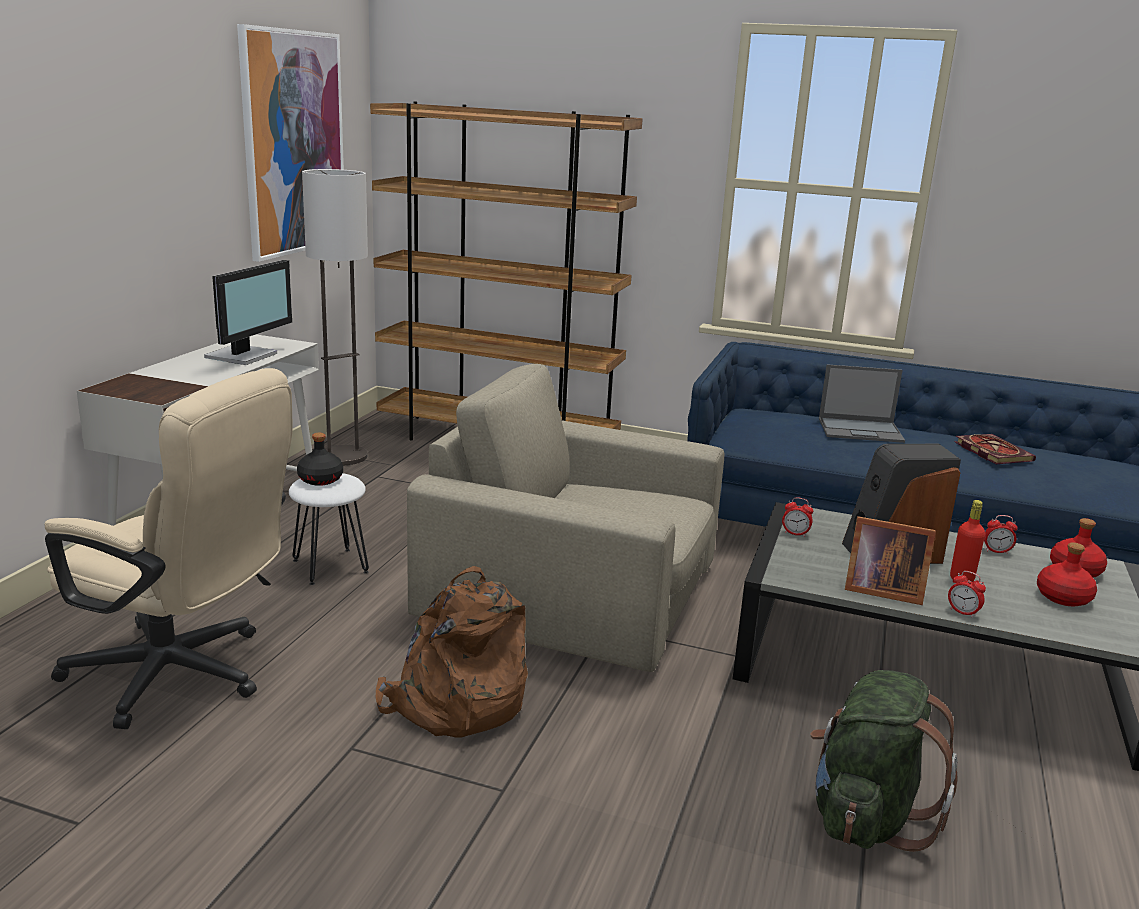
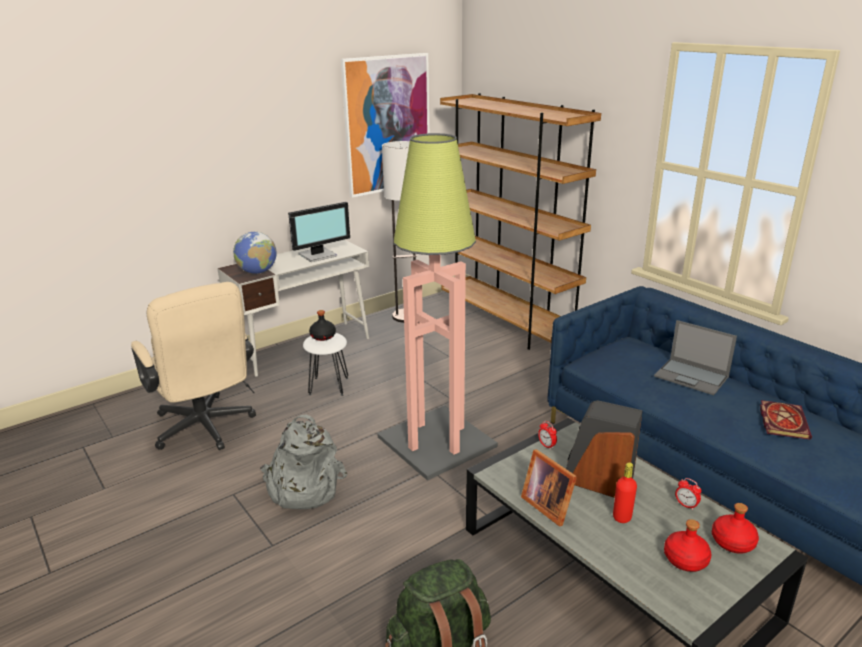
camera: 35 degrees right, 5 degrees up
brown backpack [376,566,528,738] -> grey backpack [260,414,347,509]
beige armchair [407,364,724,672] -> floor lamp [377,133,498,481]
alarm clock [948,571,986,618] -> none
none -> globe [233,232,277,274]

